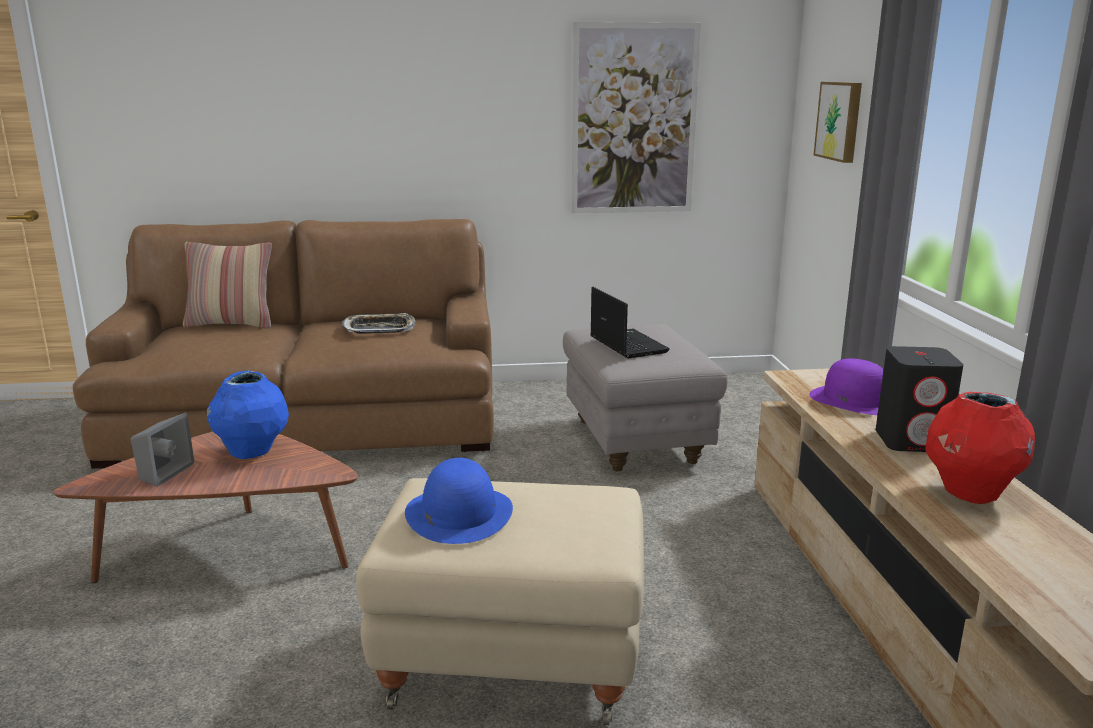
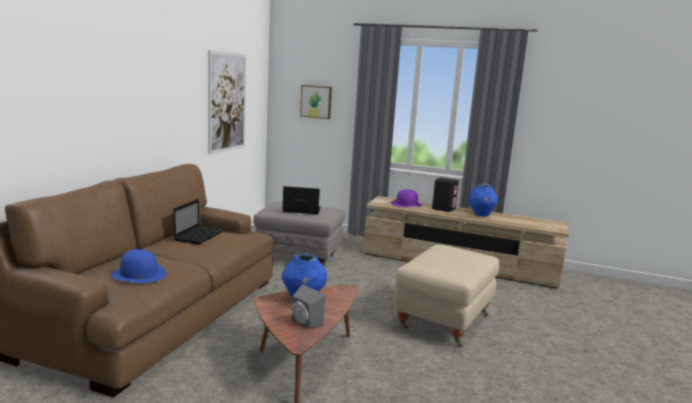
camera: 65 degrees left, 5 degrees down
pillow [183,242,272,329] -> none
tray [341,313,415,334] -> laptop [173,199,224,245]
blue hat [405,458,513,544] -> blue hat moved to [111,249,167,283]
red vase [925,392,1035,504] -> blue vase [469,184,498,216]

